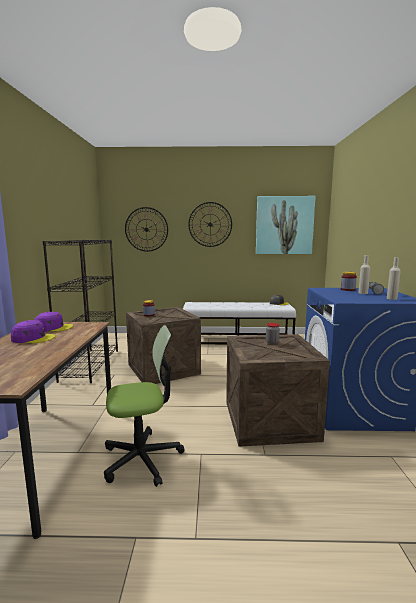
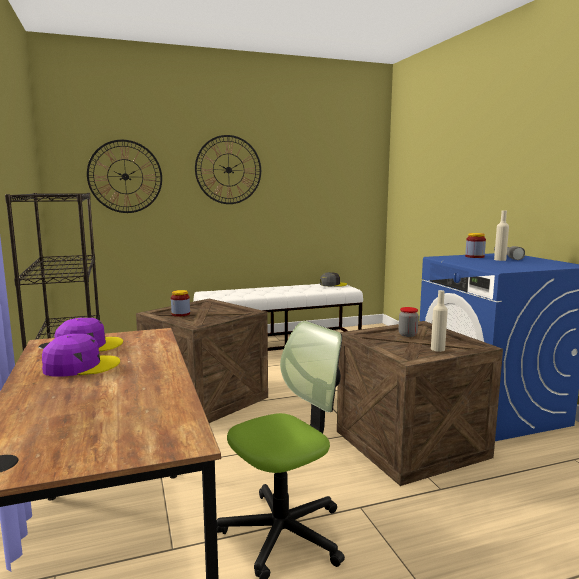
camera: 20 degrees left, 0 degrees up
picture [256,196,316,254] -> none
beige bottle [387,257,401,300] -> beige bottle moved to [431,290,448,352]

